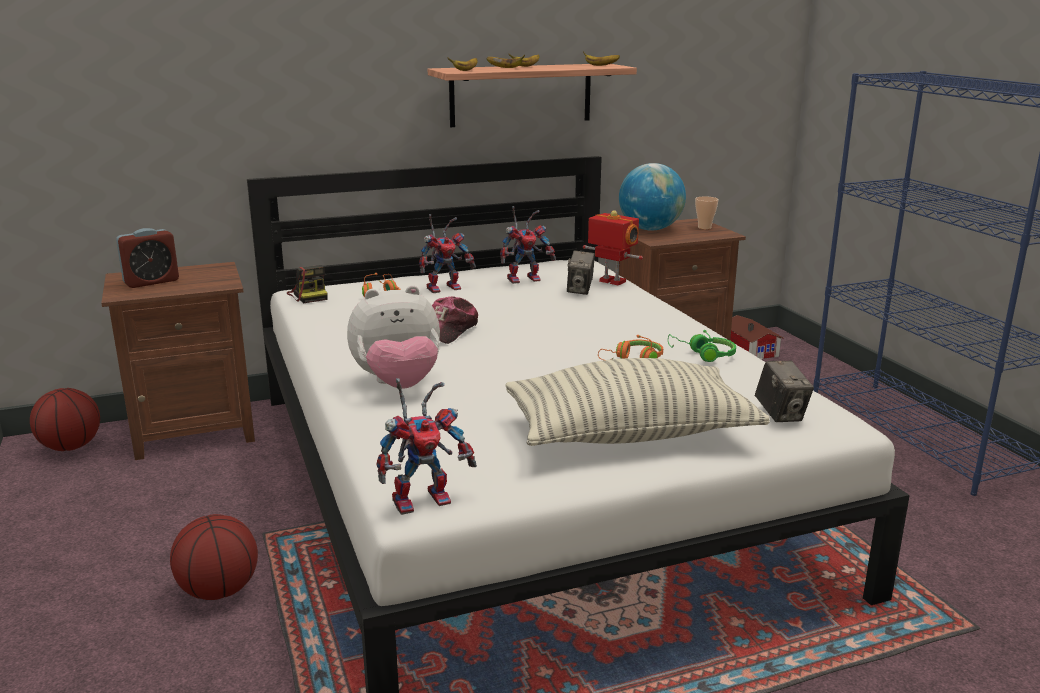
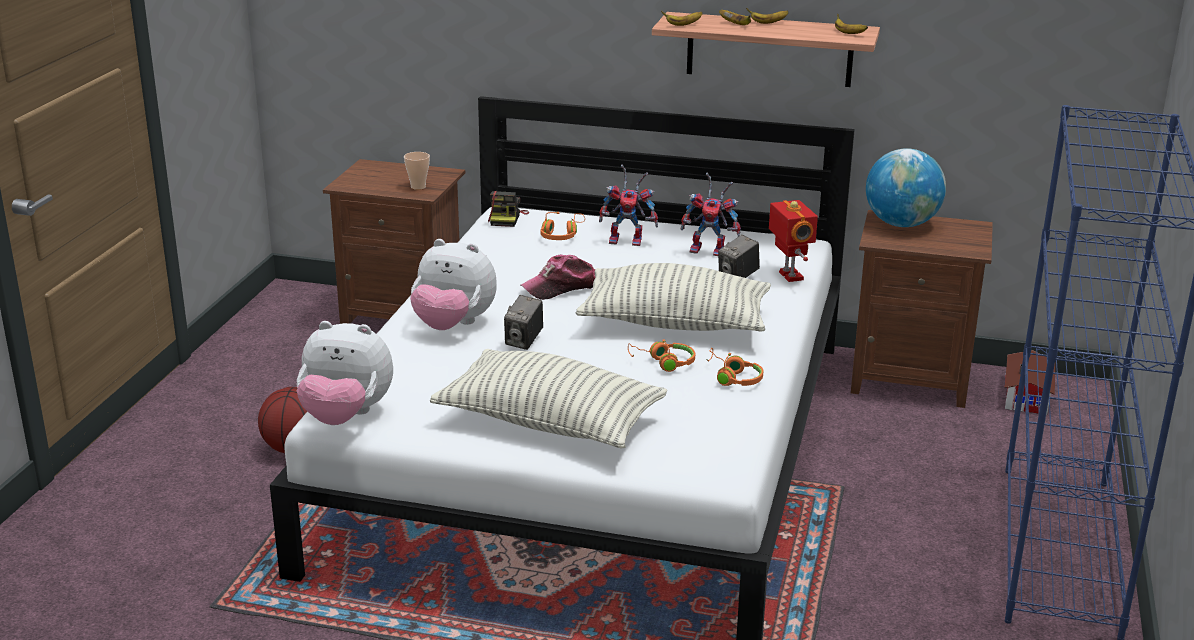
camera: 35 degrees right, 5 degrees up
basketball [30,388,100,451] -> none
alarm clock [116,228,179,288] -> none
toy robot [376,378,477,515] -> plush toy [297,321,393,425]
green headphones [668,330,736,362] -> orange headphones [707,348,763,386]
cup [695,196,718,229] -> cup moved to [404,152,430,190]
camera [755,361,814,422] -> camera moved to [504,295,543,350]
none -> pillow [576,263,771,332]

